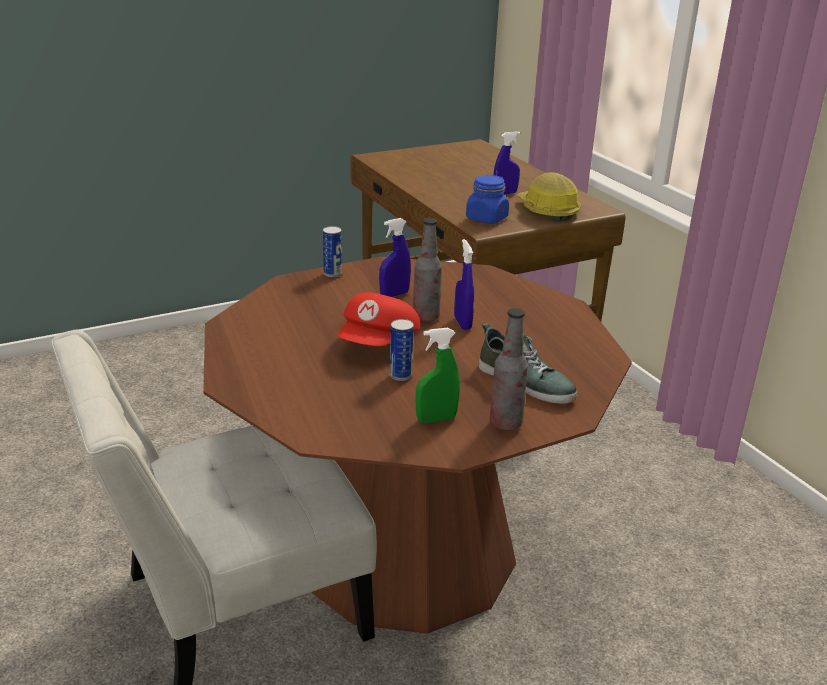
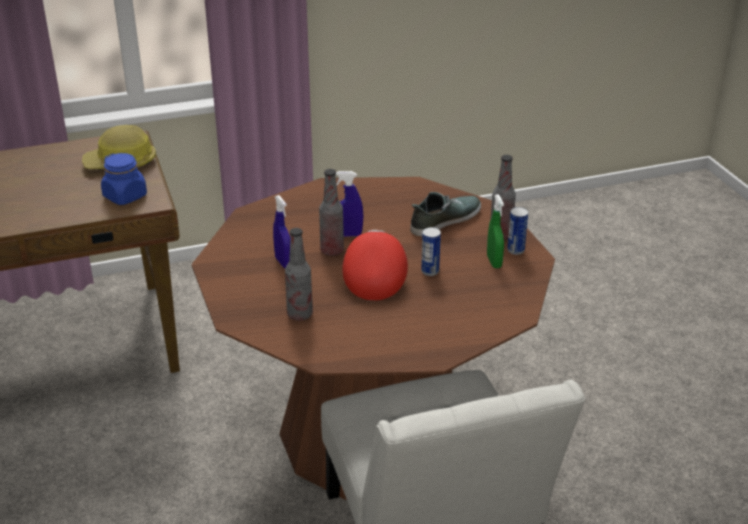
camera: 80 degrees left, 5 degrees up
can [323,226,342,277] -> can moved to [507,207,528,255]
red cap [338,292,420,346] -> red cap turned 120 degrees counterclockwise [342,230,408,301]
blue spray bottle [493,131,520,194] -> none
none -> bottle [285,228,313,321]

